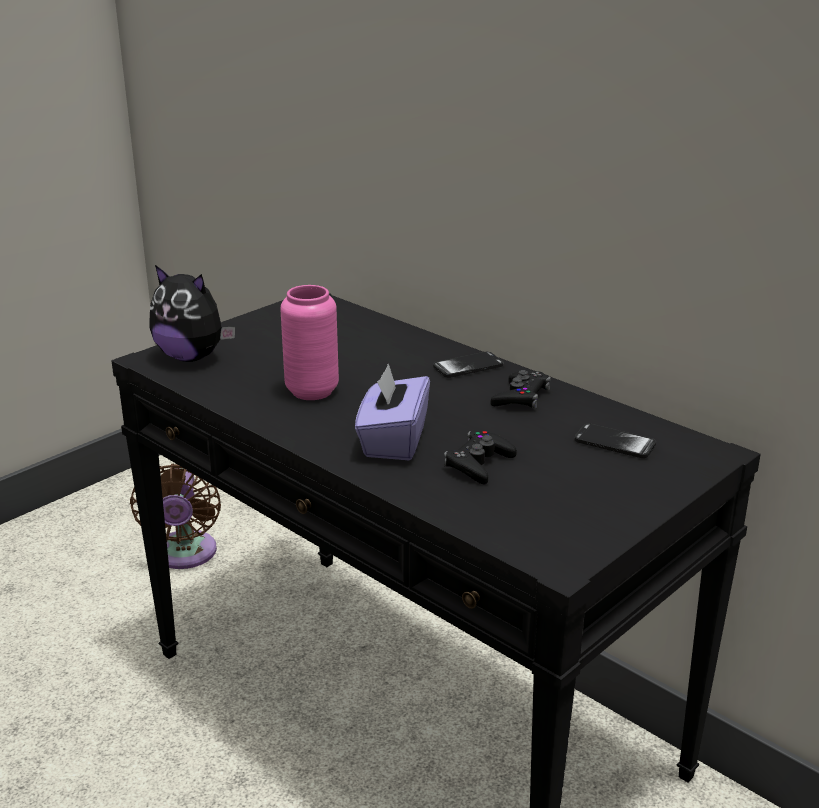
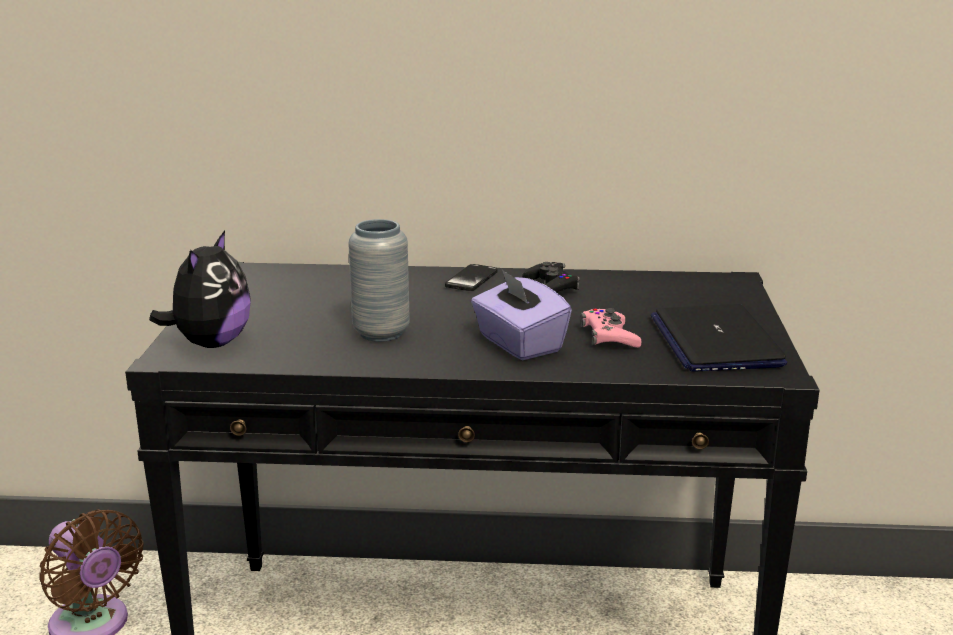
camera: 40 degrees left, 5 degrees down
plush toy [149,265,235,362] -> plush toy turned 60 degrees counterclockwise [149,230,251,348]
pink vase [280,285,339,400] -> grey vase [348,219,410,342]
black game controller [444,431,517,485] -> pink game controller [581,308,641,348]
phone [574,424,656,458] -> none
none -> laptop [651,304,787,372]

